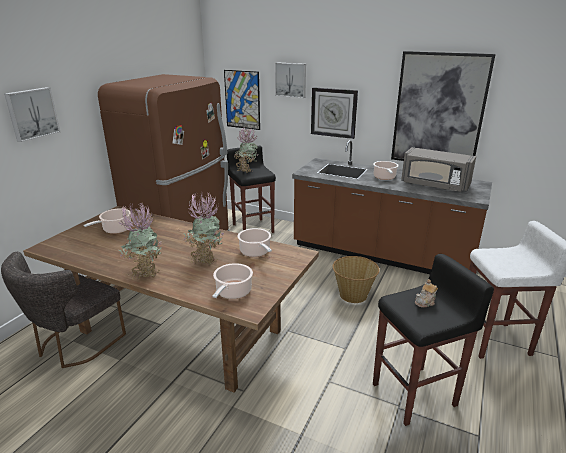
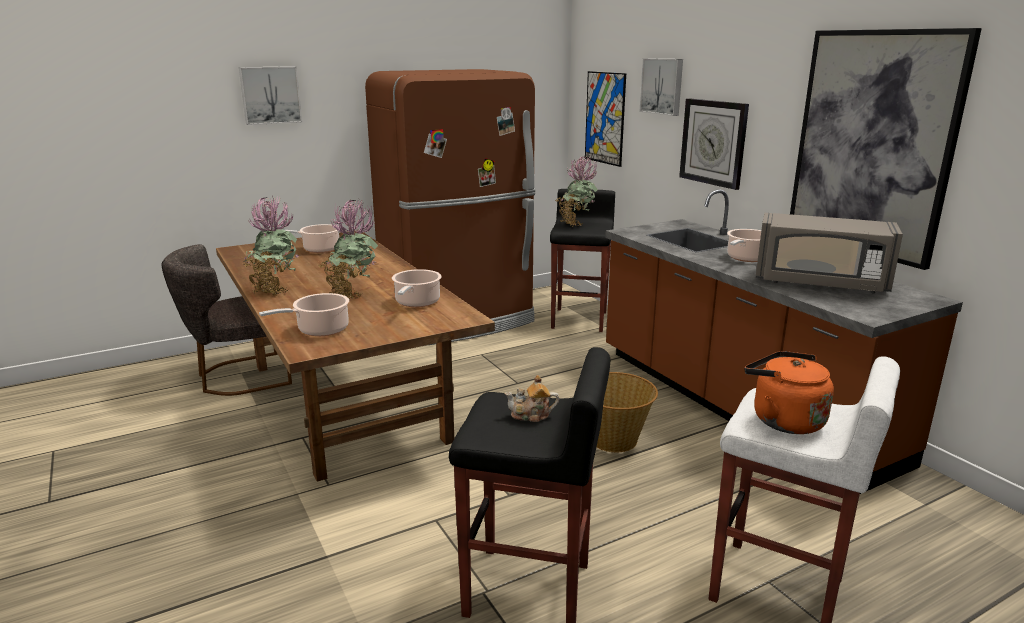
camera: 35 degrees right, 5 degrees down
grey microwave [401,147,476,192] -> grey microwave turned 45 degrees counterclockwise [756,213,903,293]
none -> orange kettle [745,351,834,434]

